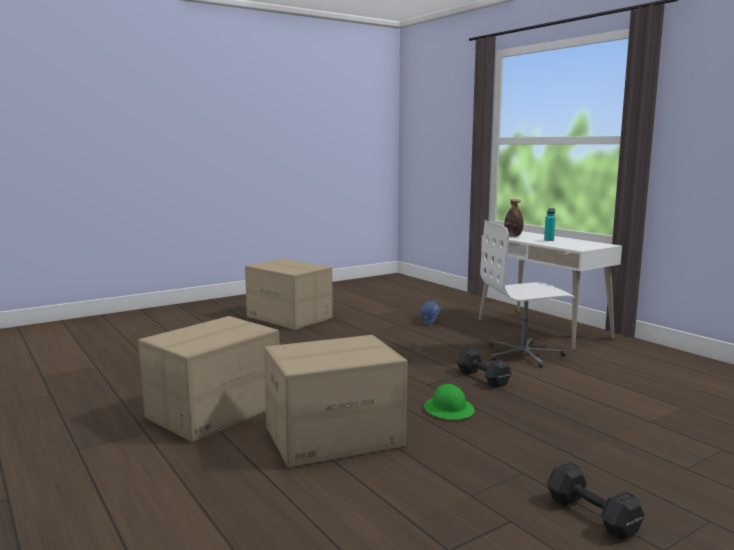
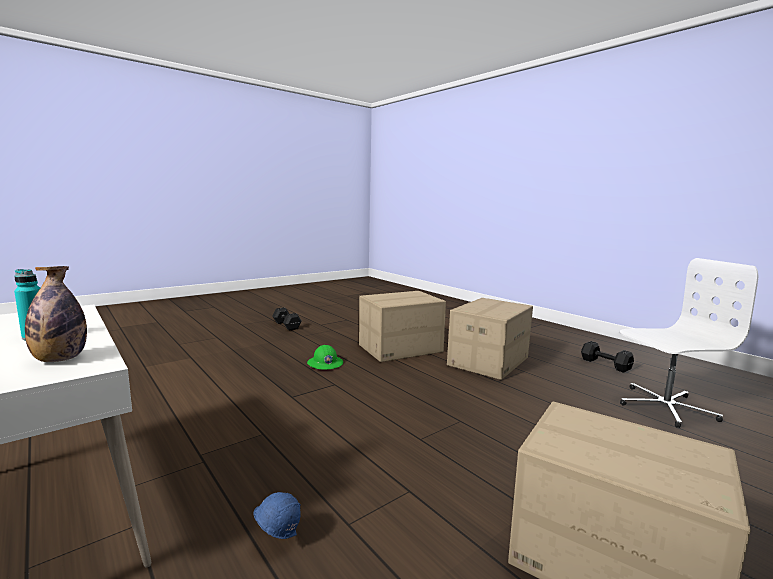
camera: 175 degrees right, 0 degrees up
black dumbbell [457,348,511,388] -> black dumbbell moved to [581,341,634,373]
white office chair [480,220,575,368] -> white office chair moved to [619,258,758,428]

